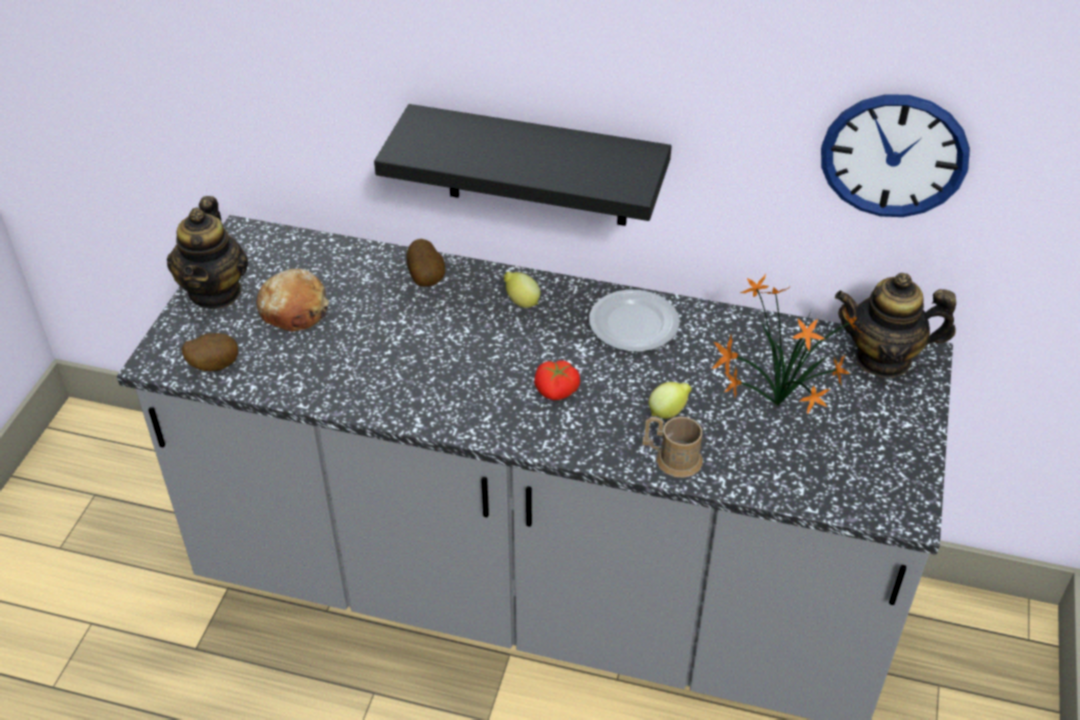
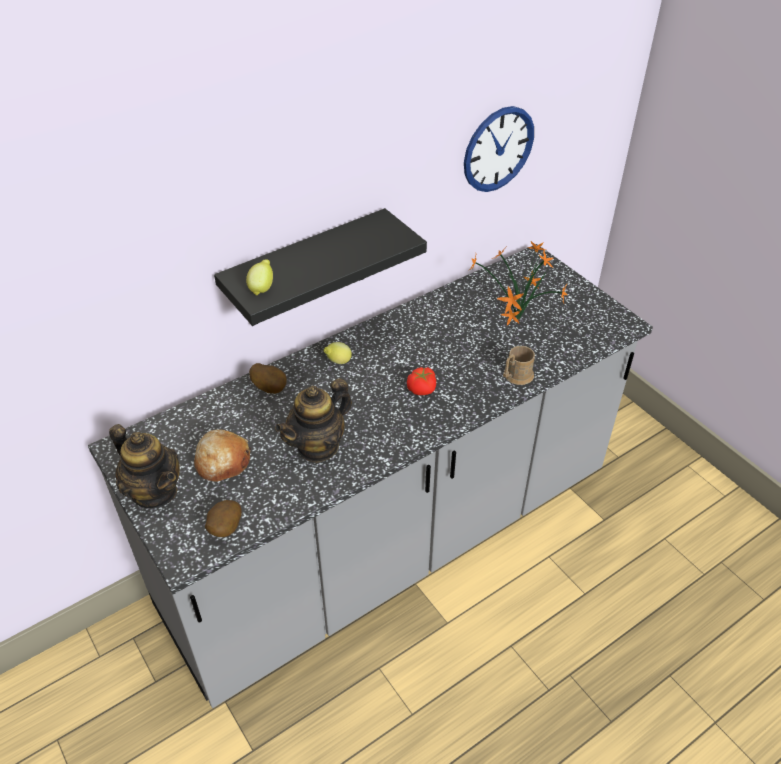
camera: 50 degrees left, 0 degrees up
plate [589,289,679,352] -> none
lemon [649,382,692,419] -> lemon moved to [246,259,273,295]
teapot [835,273,956,377] -> teapot moved to [275,378,352,463]

